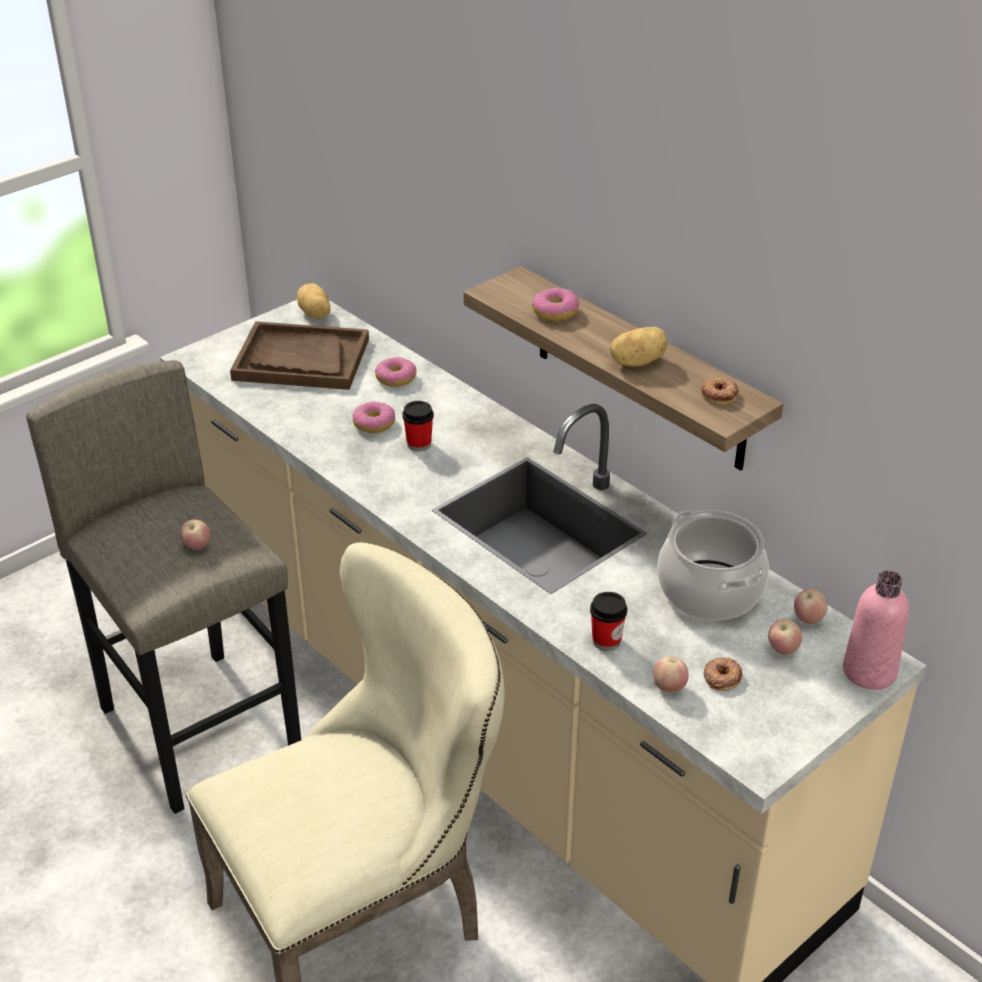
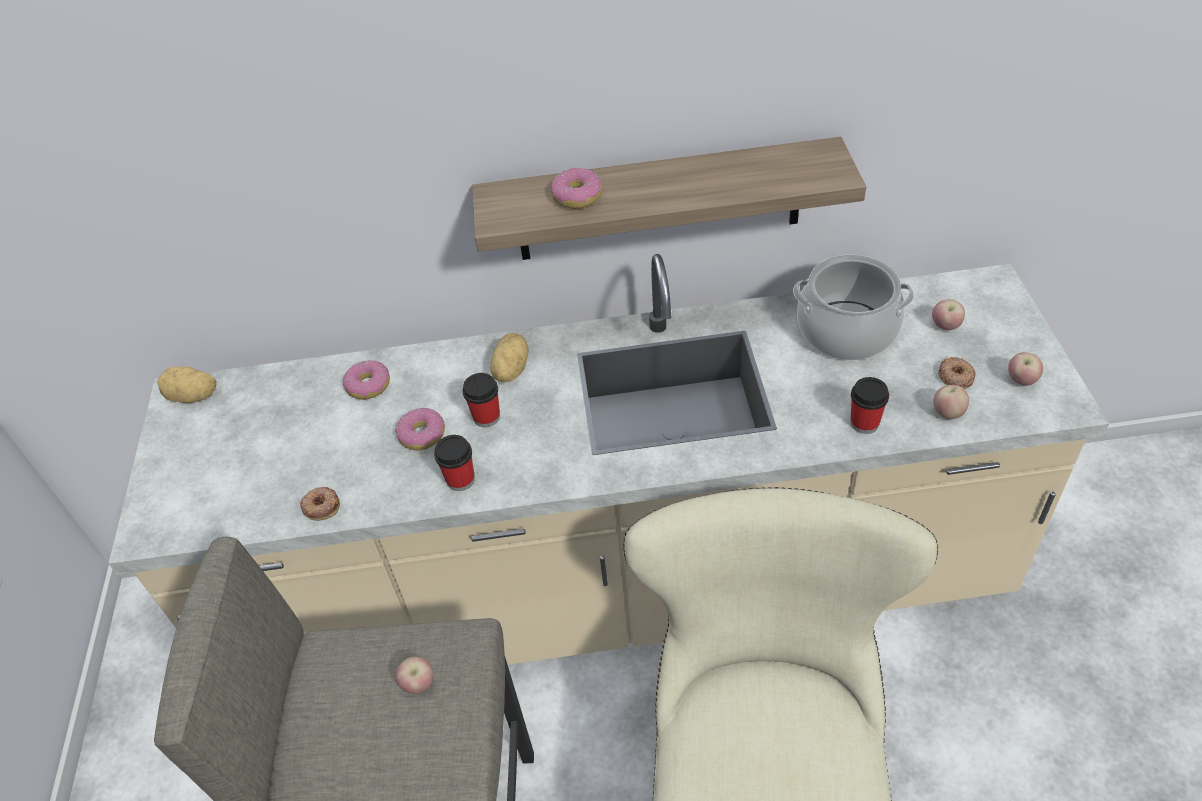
camera: 50 degrees left, 10 degrees up
brown tray [230,321,369,390] -> none
potato [610,327,668,367] -> potato moved to [490,333,529,382]
donut [701,377,739,406] -> donut moved to [300,487,340,521]
apple [794,589,827,624] -> apple moved to [1008,352,1043,386]
pink bottle [843,570,909,690] -> none
none -> cup [434,435,475,491]

